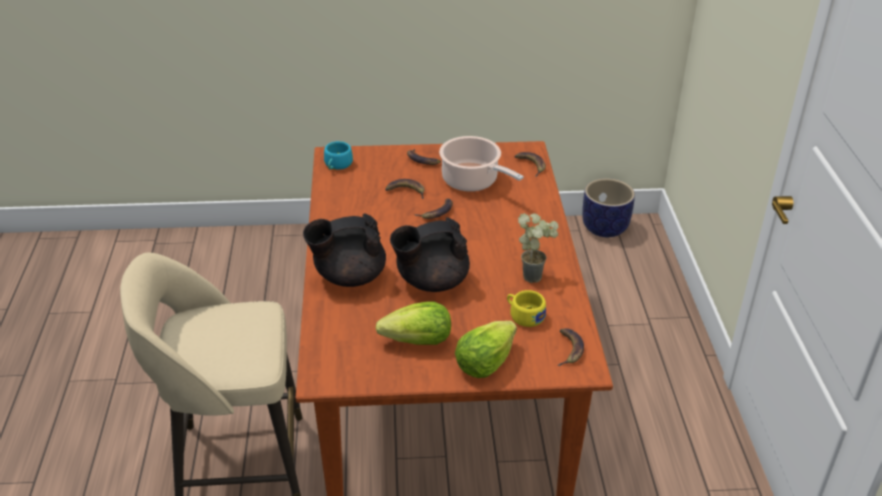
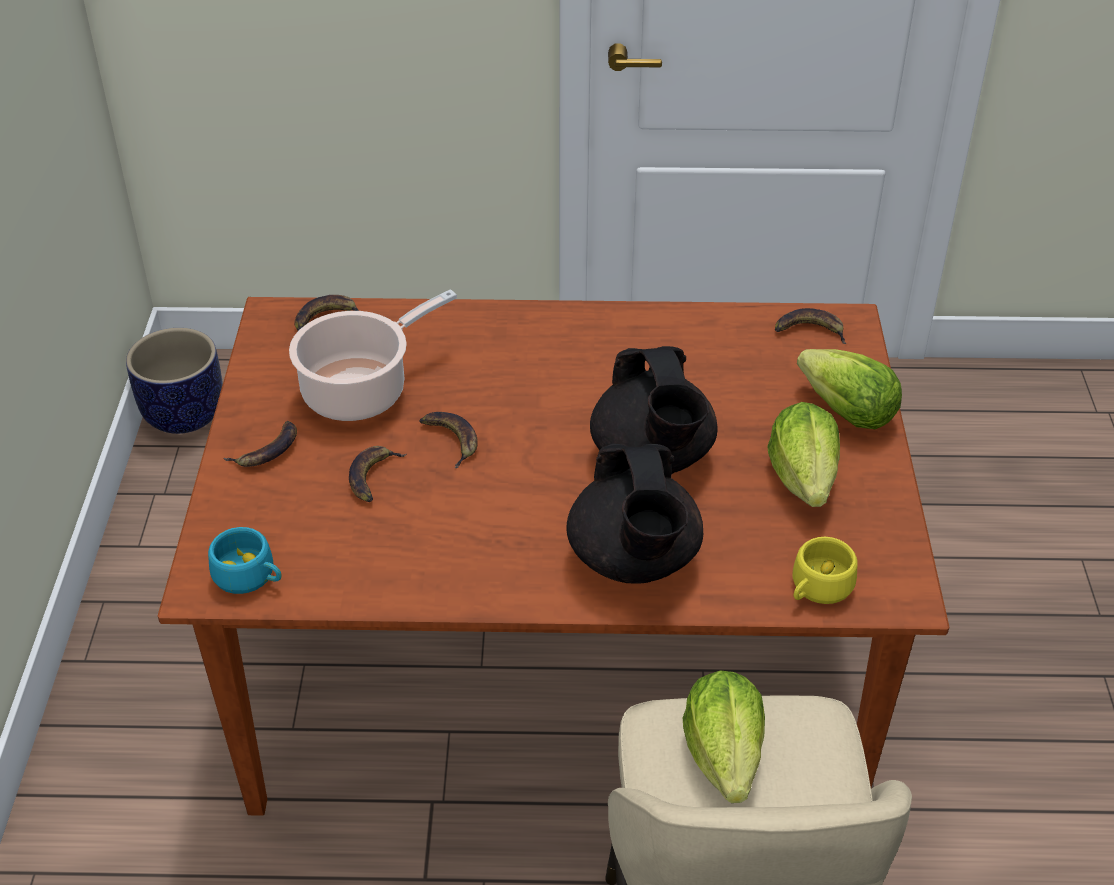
camera: 85 degrees left, 5 degrees up
yellow cup [507,290,546,327] -> yellow cup moved to [792,537,857,604]
potted plant [518,213,559,283] -> none
none -> lettuce [683,670,765,803]

